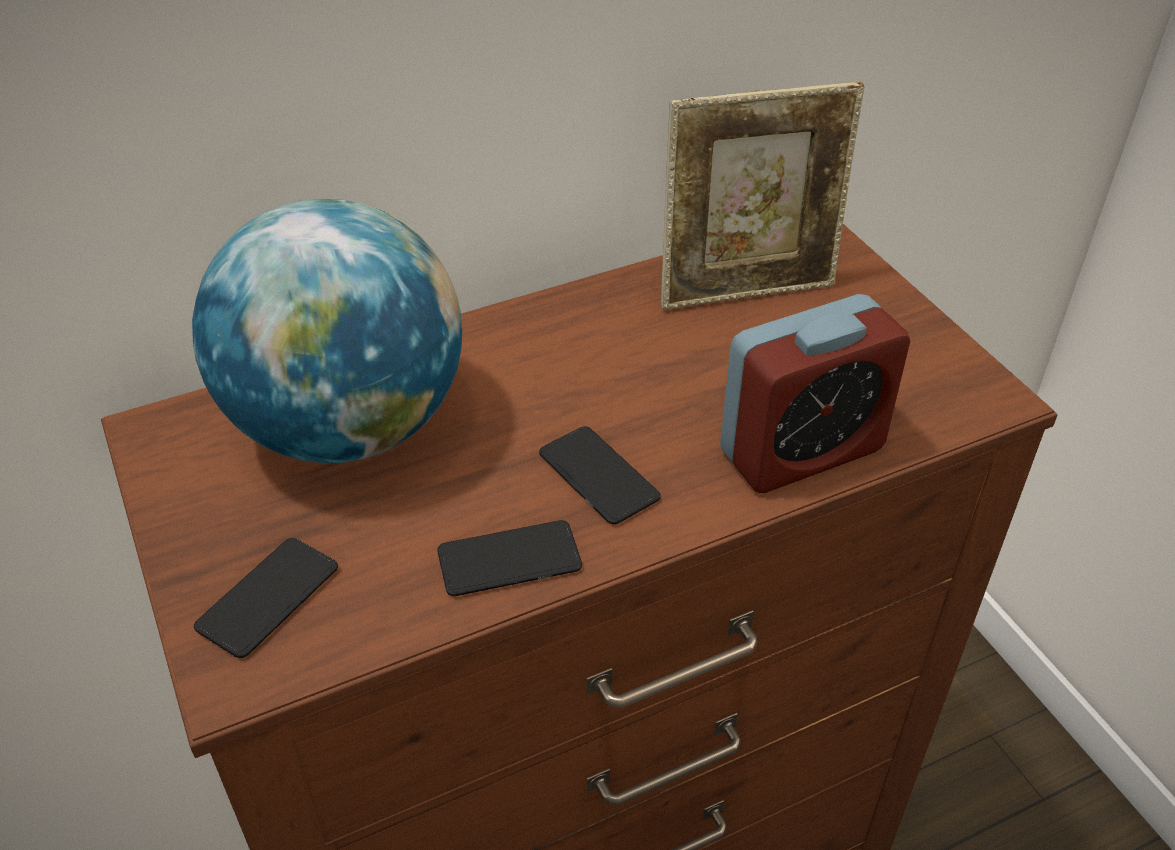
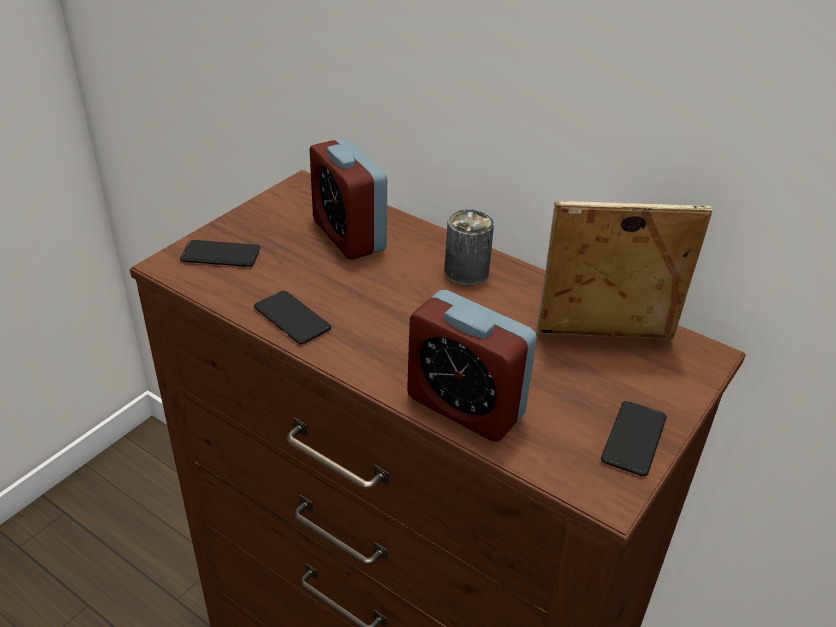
camera: 60 degrees right, 5 degrees down
globe [192,199,462,463] -> alarm clock [310,138,387,260]
phone [539,426,661,524] -> phone moved to [601,401,667,476]
picture frame [661,82,865,310] -> picture frame turned 135 degrees clockwise [536,201,713,340]
none -> can [444,209,494,285]

